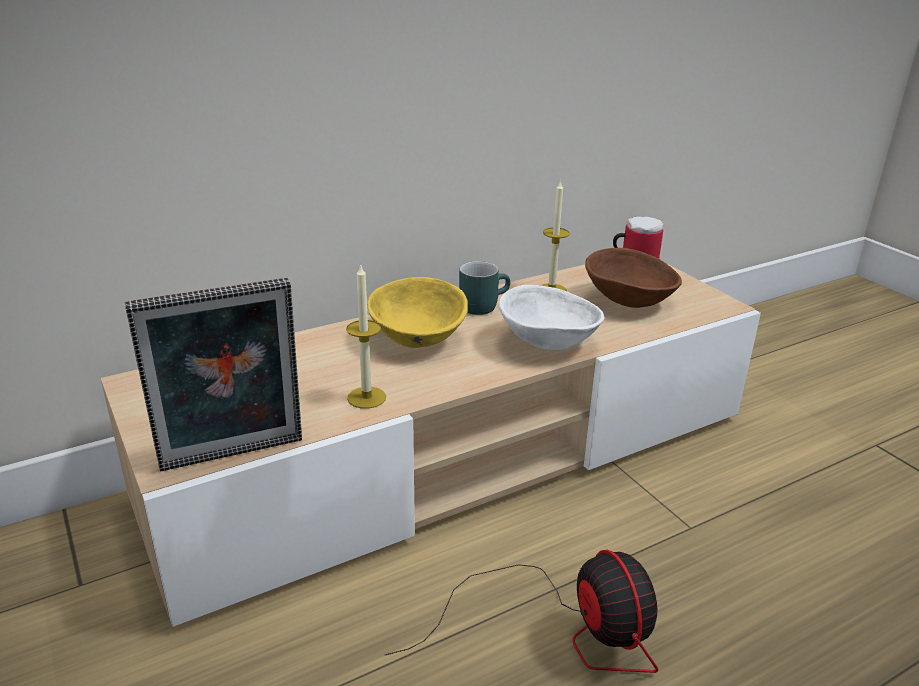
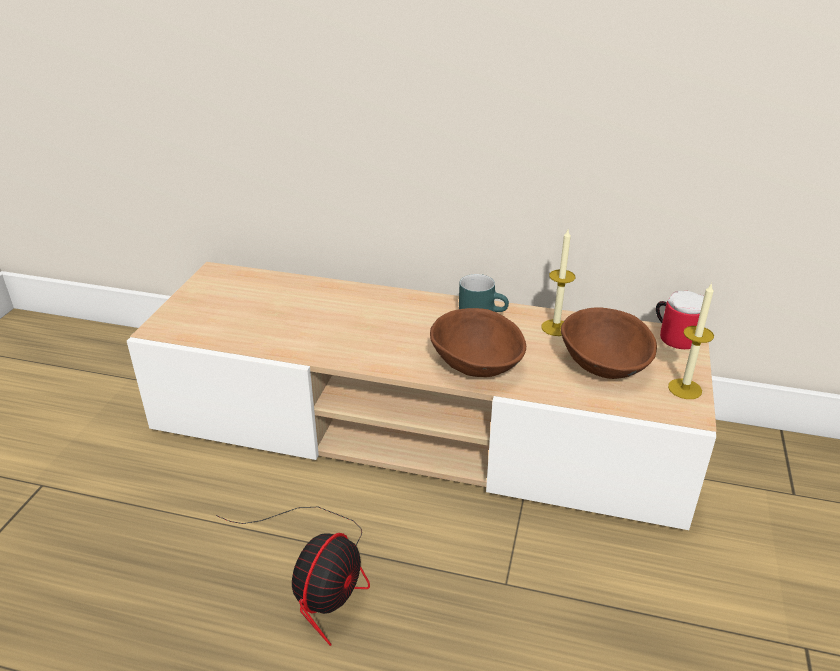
camera: 45 degrees right, 5 degrees up
picture frame [125,278,302,471] -> none
candle [346,263,386,409] -> candle moved to [668,282,714,399]
yellow bowl [367,277,468,348] -> none
white bowl [499,285,604,350] -> brown bowl [430,308,526,377]

